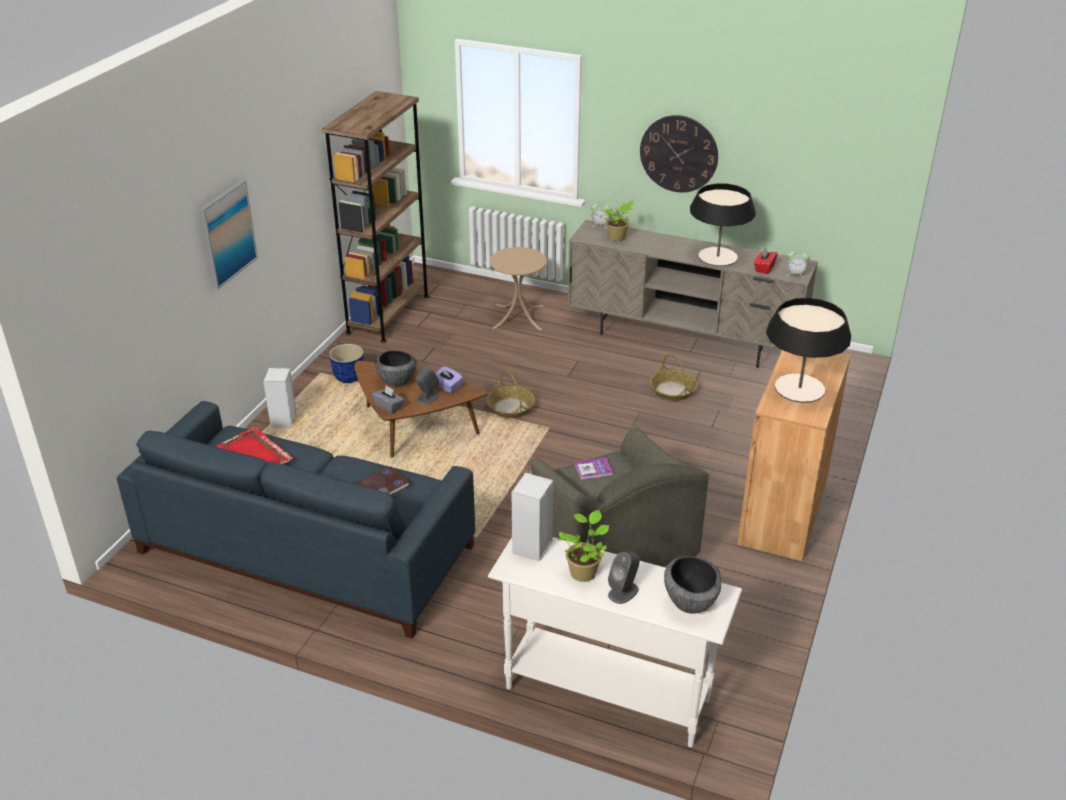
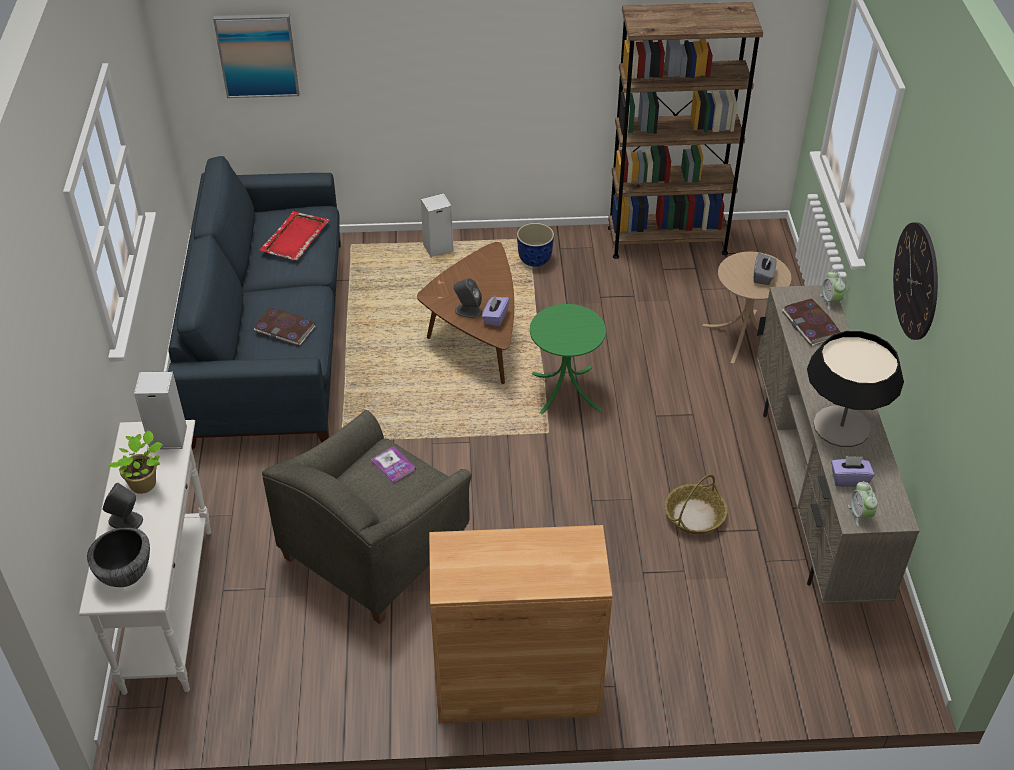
camera: 65 degrees right, 10 degrees up
picture [199,180,258,289] -> picture moved to [213,14,299,98]
grey tissue box [372,386,404,414] -> grey tissue box moved to [754,253,777,285]
bowl [375,351,417,386] -> none
basket [486,370,535,418] -> green side table [530,304,606,414]
potted plant [603,201,633,241] -> book [782,298,840,346]
red tissue box [754,248,778,274] -> purple tissue box [831,456,874,487]
table lamp [766,298,851,403] -> none

